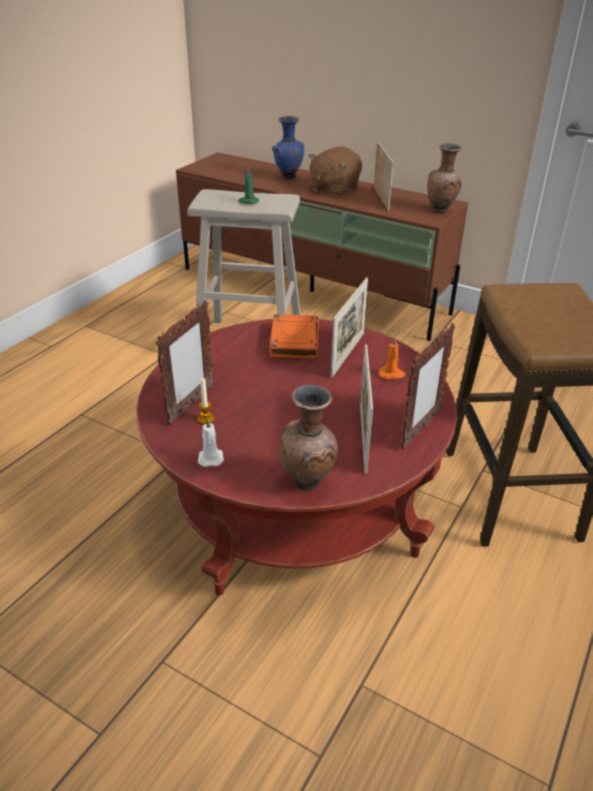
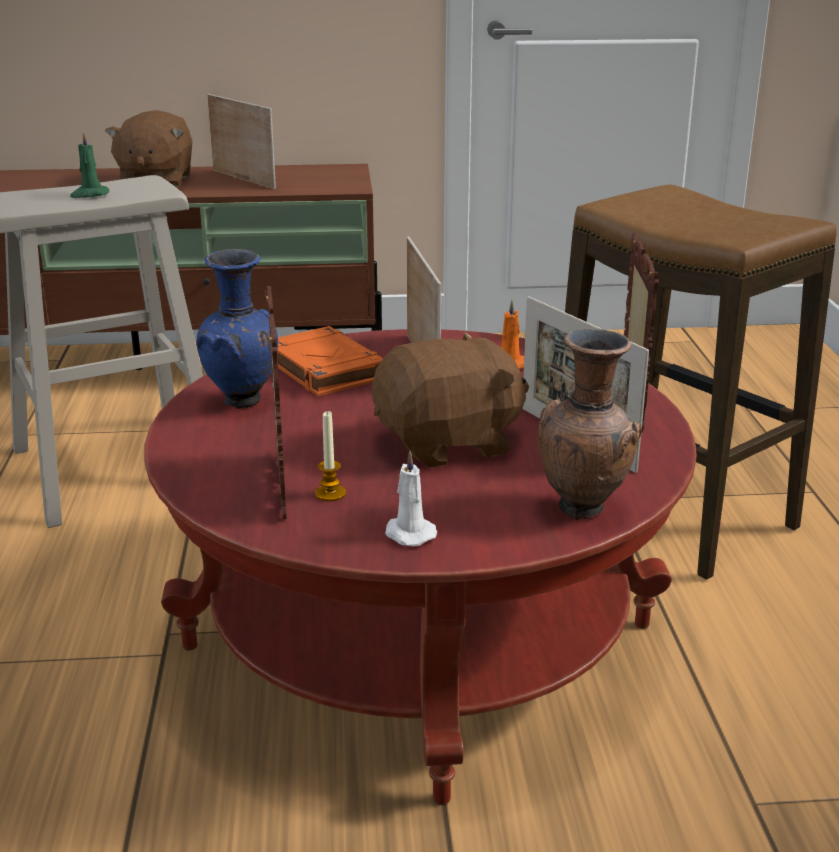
camera: 35 degrees left, 10 degrees down
blue vase [272,116,304,179] -> blue vase moved to [196,249,278,409]
brown vase [427,143,462,213] -> none
none -> brown plush toy [372,332,529,468]

